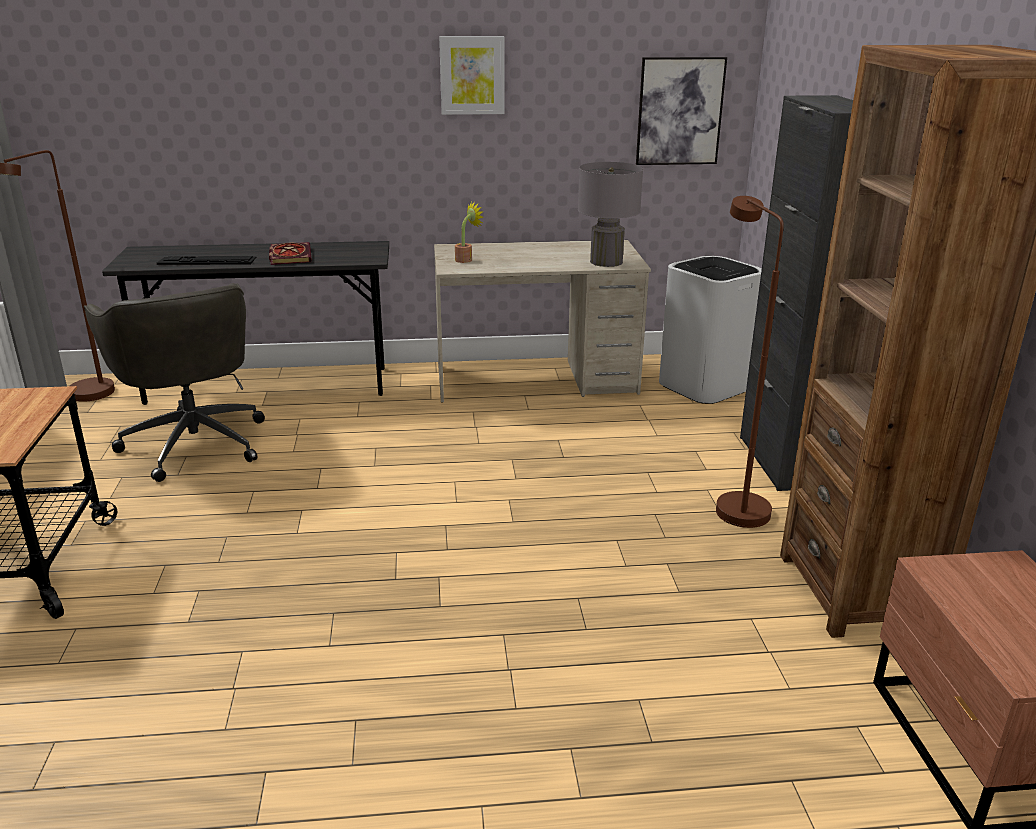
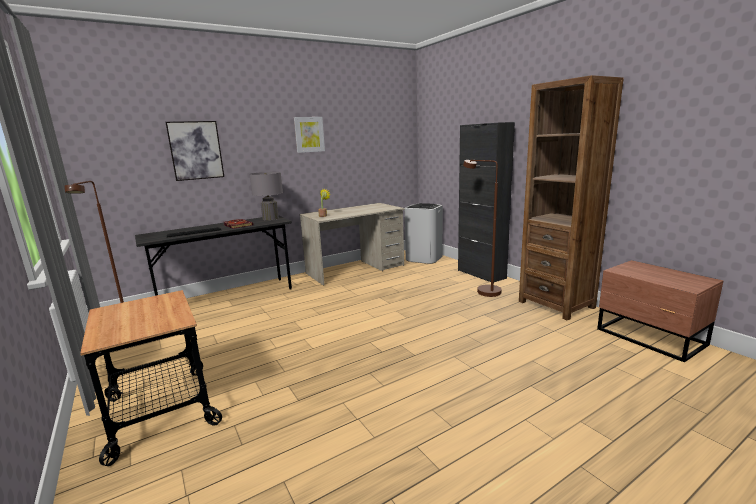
camera: 25 degrees left, 10 degrees down
grey office chair [84,283,265,482] -> none
grey table lamp [578,162,643,267] -> grey table lamp moved to [249,172,283,220]
picture [636,57,727,165] -> picture moved to [165,121,224,181]

